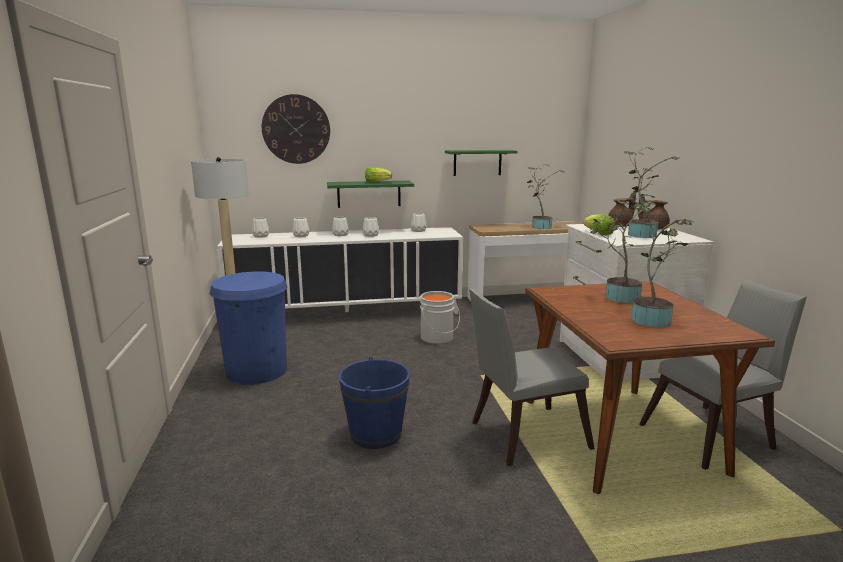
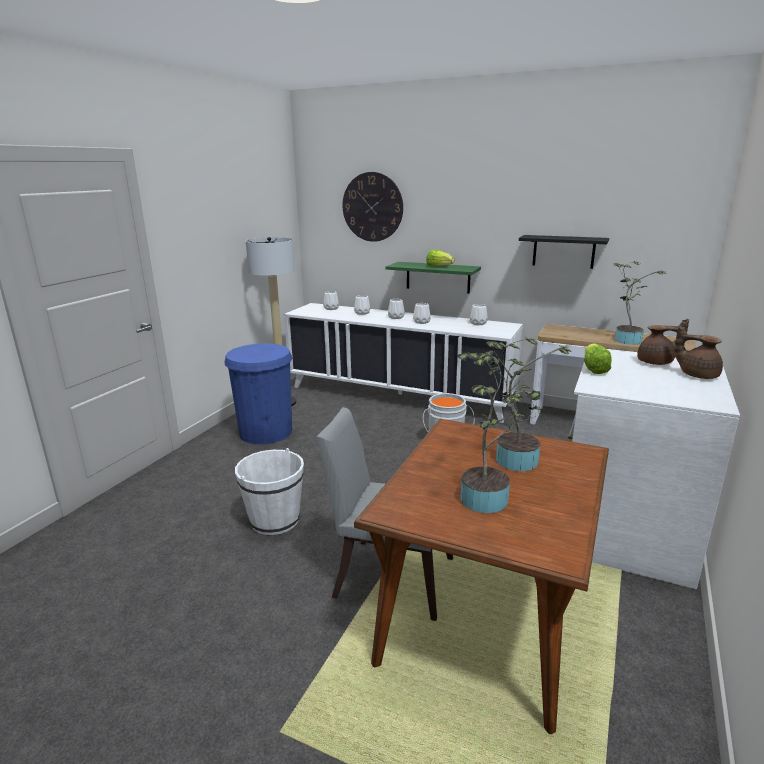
camera: 35 degrees right, 5 degrees up
blue bucket [338,357,410,449] -> white bucket [235,448,304,535]
green shelf [445,150,518,176] -> black shelf [519,235,609,269]
potted plant [624,147,681,238] -> none
grey chair [639,279,807,470] -> none

